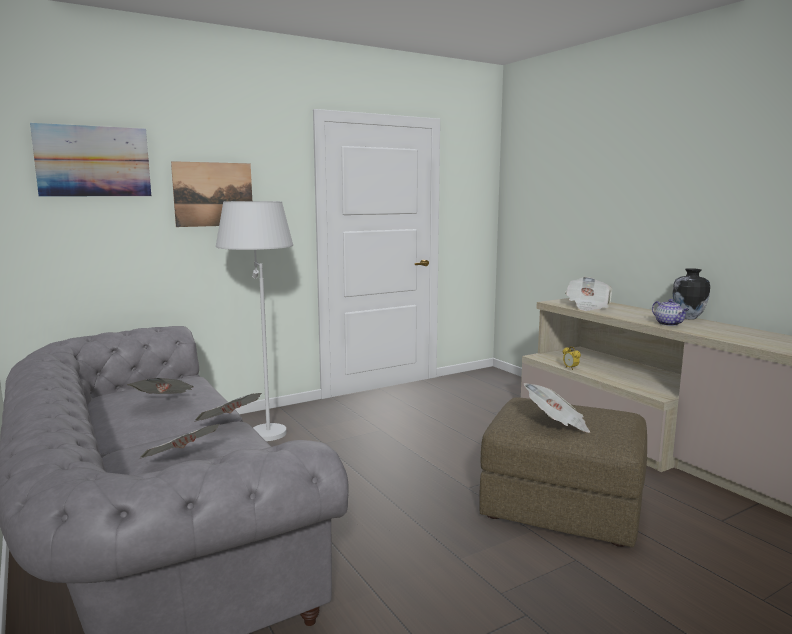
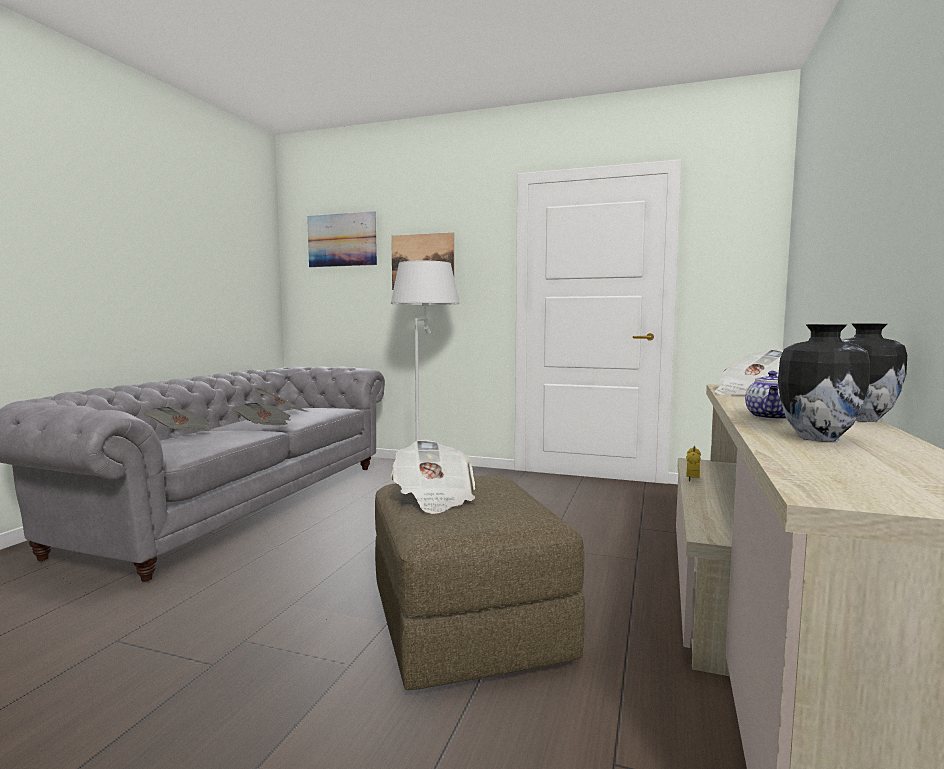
camera: 50 degrees right, 5 degrees down
none -> vase [778,324,870,442]

